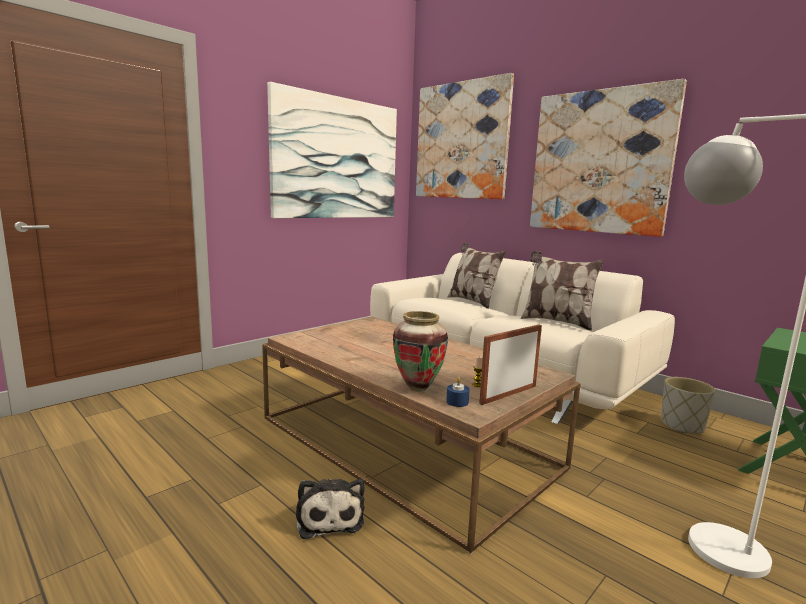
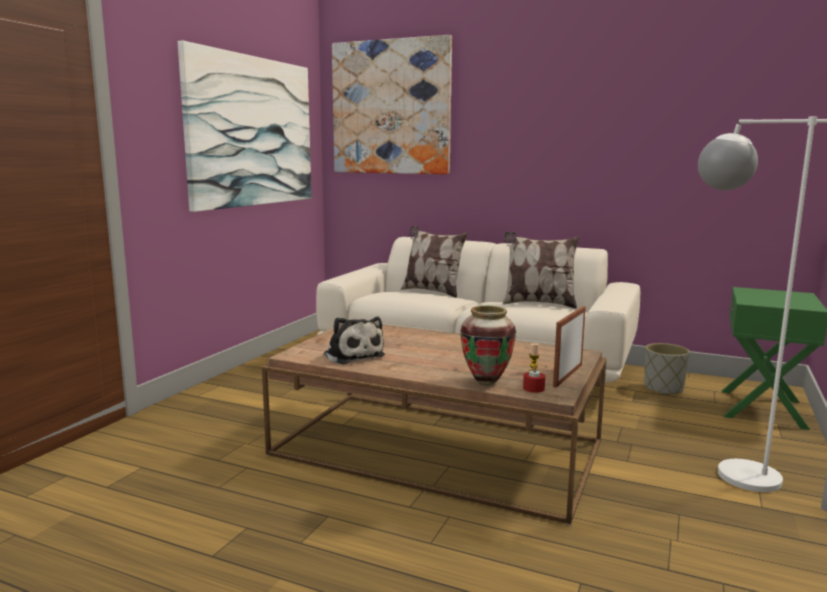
camera: 20 degrees left, 0 degrees up
plush toy [296,479,364,539] -> plush toy moved to [324,317,385,365]
blue candle [446,377,470,407] -> red candle [523,364,545,393]
picture [530,79,687,237] -> none

